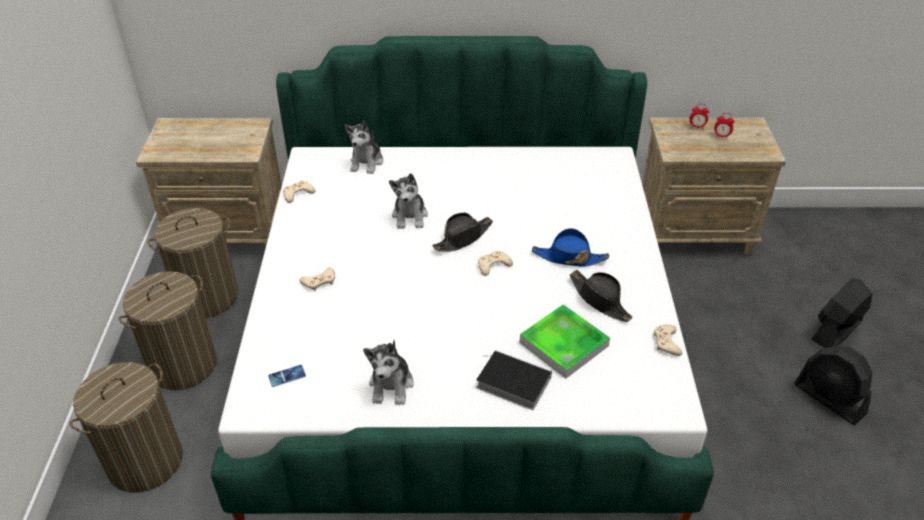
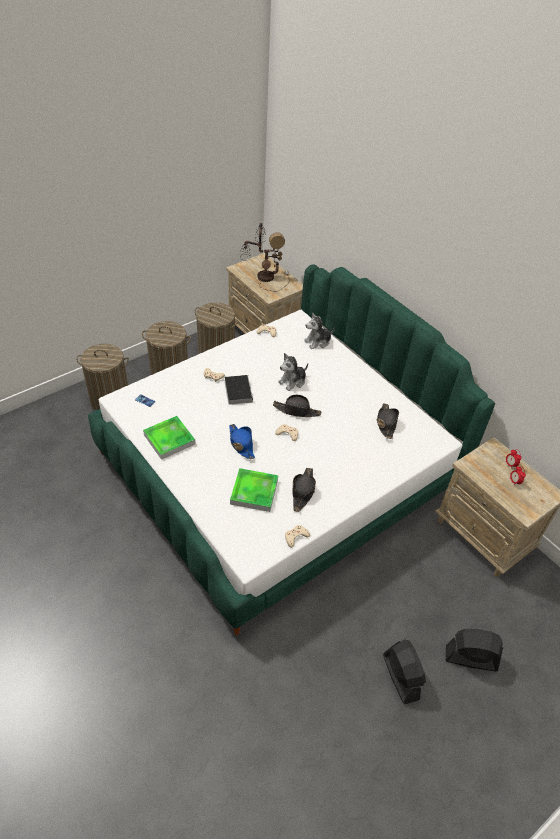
camera: 50 degrees right, 5 degrees up
plush toy [363,340,414,405] -> tray [143,416,196,460]
book [476,350,552,410] -> book moved to [224,375,253,405]
blue hat [532,228,609,267] -> blue hat moved to [229,424,255,459]
black fan [794,346,873,425] -> black fan turned 150 degrees clockwise [383,639,426,705]
none -> table lamp [241,223,289,291]
none -> black hat [377,404,399,439]

